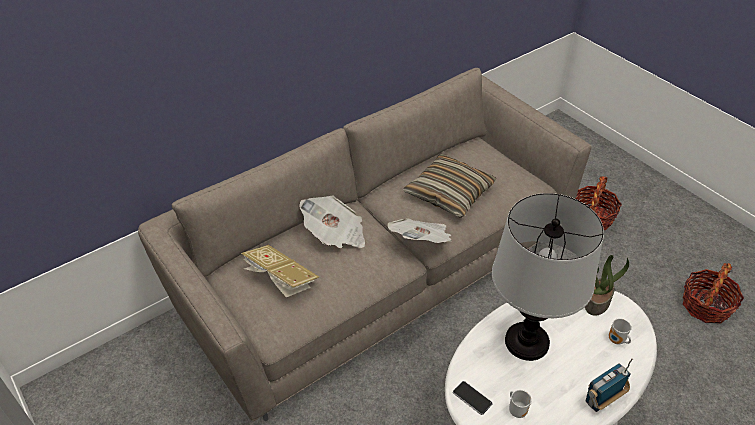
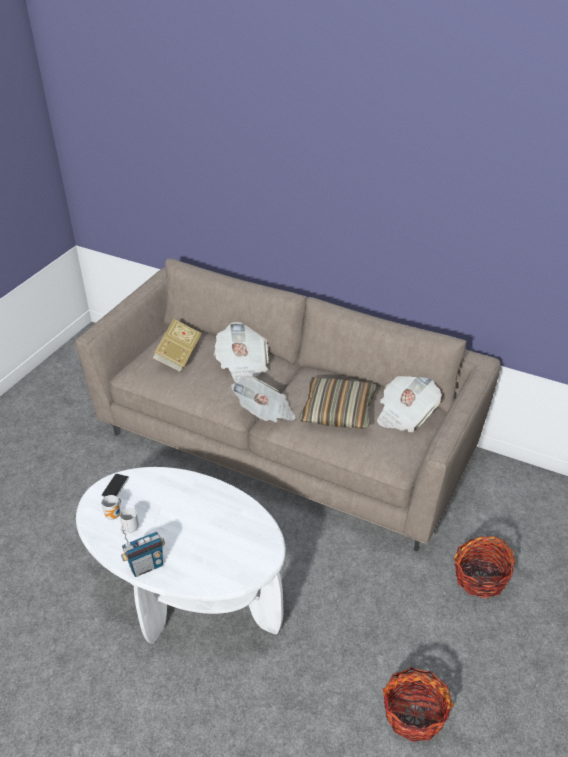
camera: 65 degrees right, 5 degrees down
table lamp [492,193,604,361] -> none
potted plant [585,255,629,316] -> none
radio [586,358,633,412] -> radio turned 120 degrees clockwise [121,531,165,577]
mug [609,318,631,344] -> mug moved to [120,508,139,533]
none -> newspaper [377,376,441,432]

